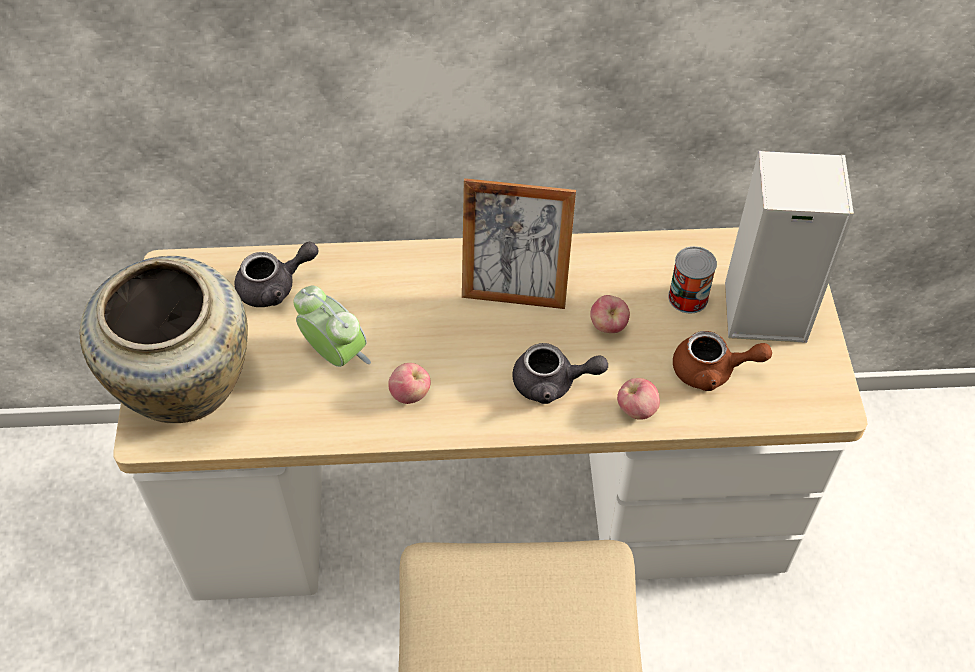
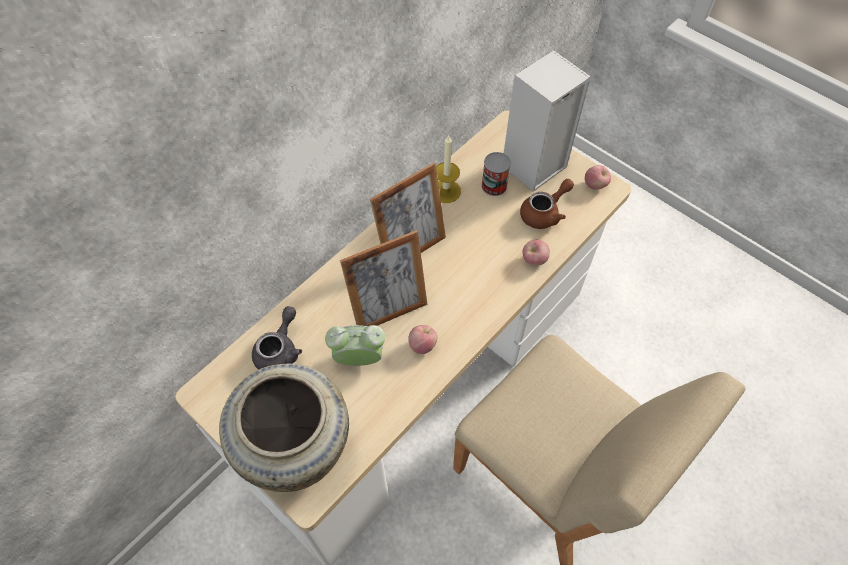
camera: 45 degrees left, 5 degrees up
grey teapot [512,343,608,404] -> none
apple [590,295,630,333] -> apple moved to [585,165,611,190]
none -> picture frame [340,230,427,326]
none -> candle [436,134,461,203]

